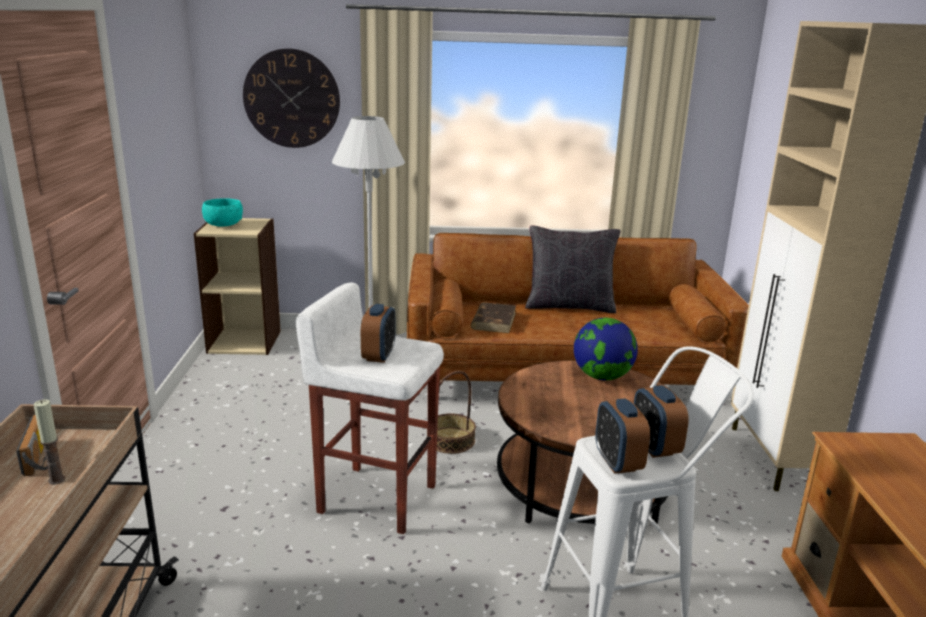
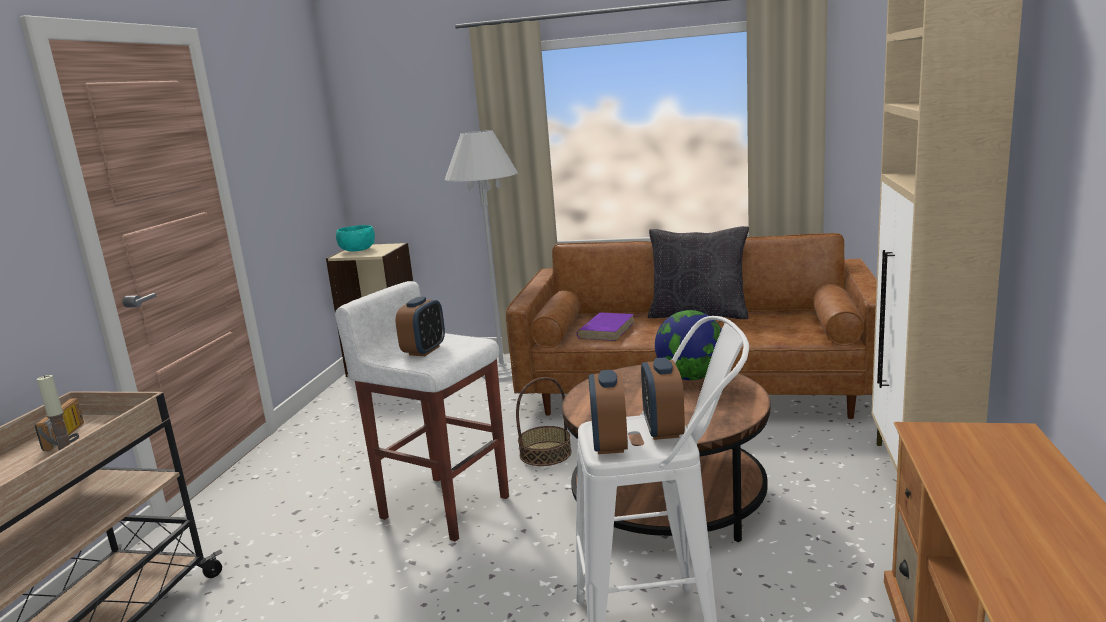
camera: 15 degrees right, 5 degrees down
wall clock [243,48,340,148] -> none
brown book [471,302,516,333] -> purple book [577,313,635,341]

